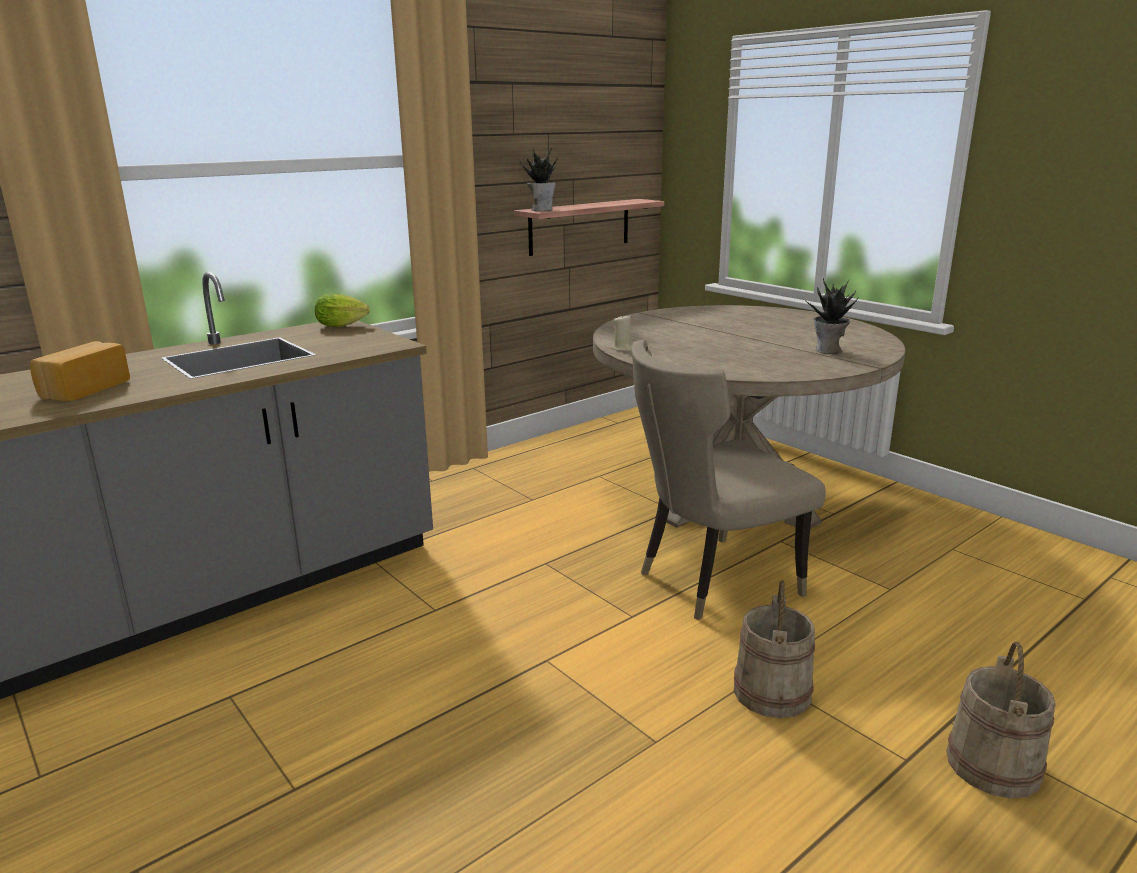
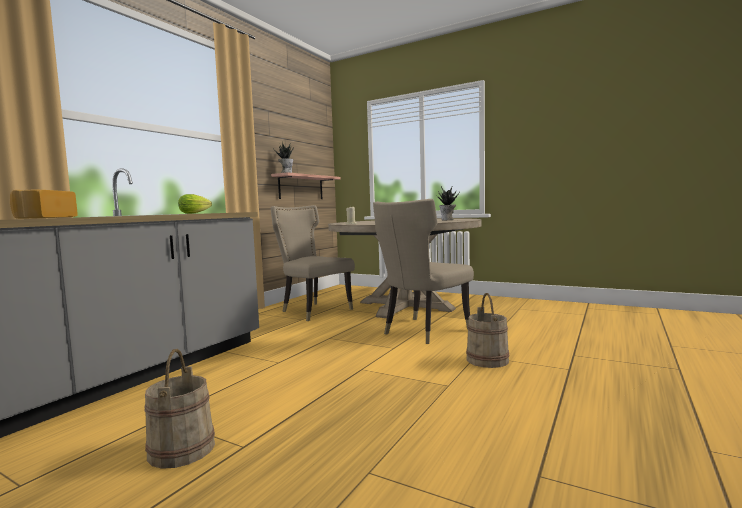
camera: 20 degrees left, 15 degrees down
beige bucket [946,642,1056,798] -> beige bucket moved to [145,349,215,469]
none -> beige chair [271,205,355,321]

